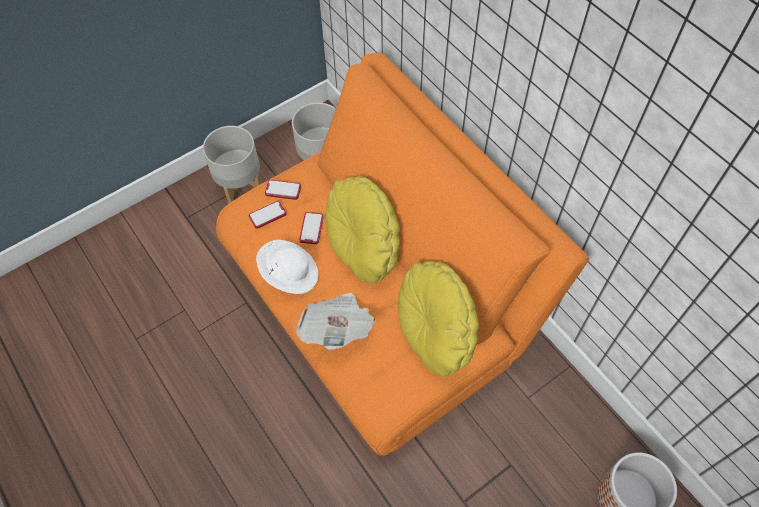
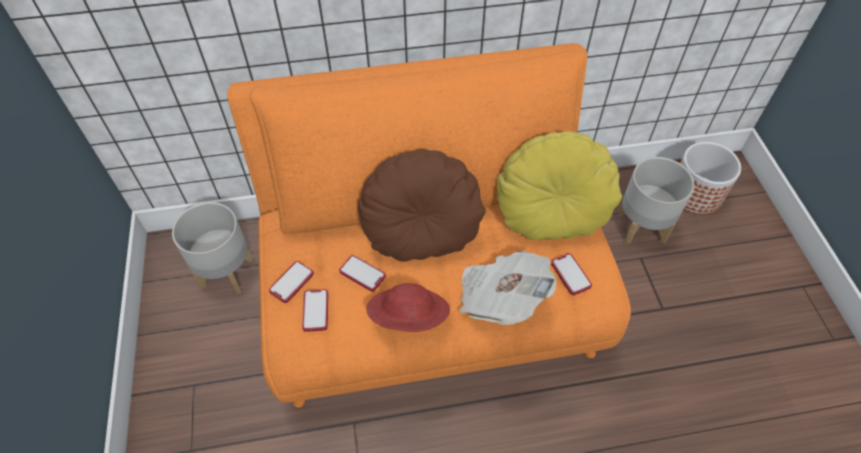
camera: 65 degrees left, 5 degrees down
grey planter [203,126,261,203] -> grey planter moved to [618,157,694,244]
white hat [256,240,319,294] -> red hat [366,283,450,332]
yellow pillow [325,176,400,284] -> brown pillow [358,149,485,262]
none -> phone [551,254,592,295]

